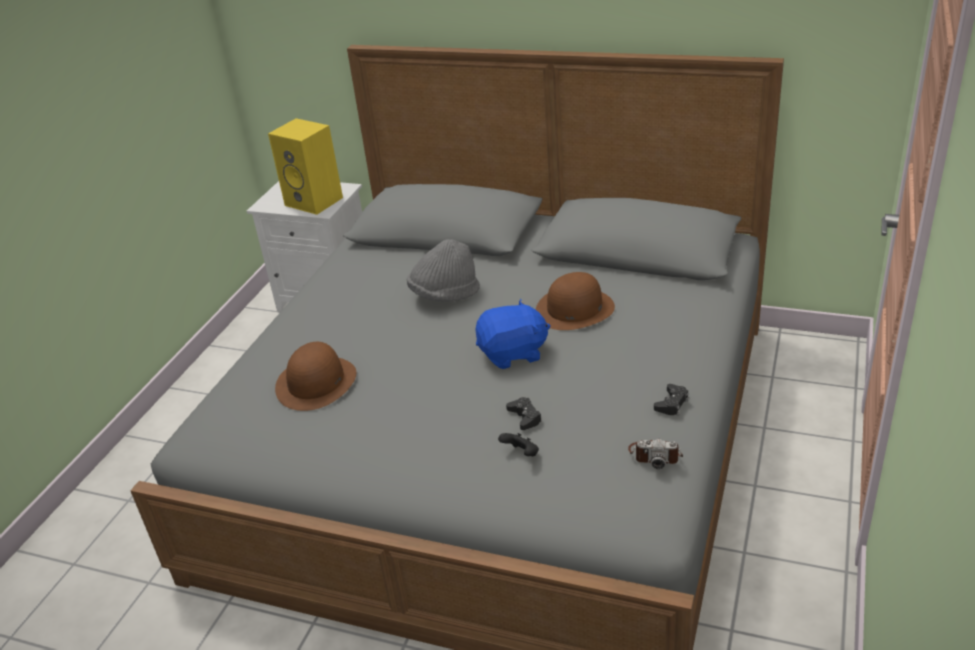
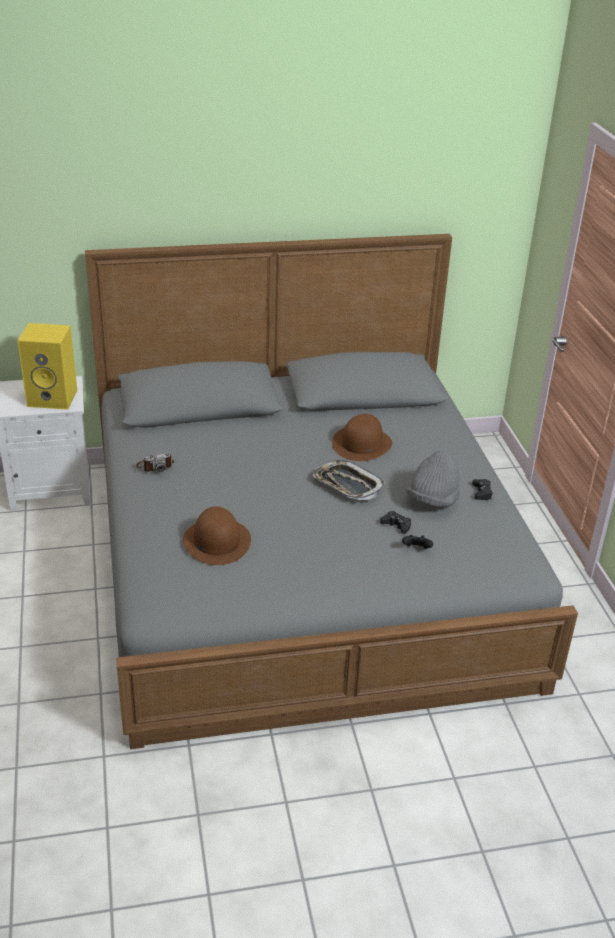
camera: 35 degrees left, 0 degrees up
grey hat [407,239,480,302] -> grey hat moved to [406,451,460,507]
blue plush toy [475,299,550,369] -> tray [313,460,385,500]
camera [628,439,683,469] -> camera moved to [136,453,174,472]

